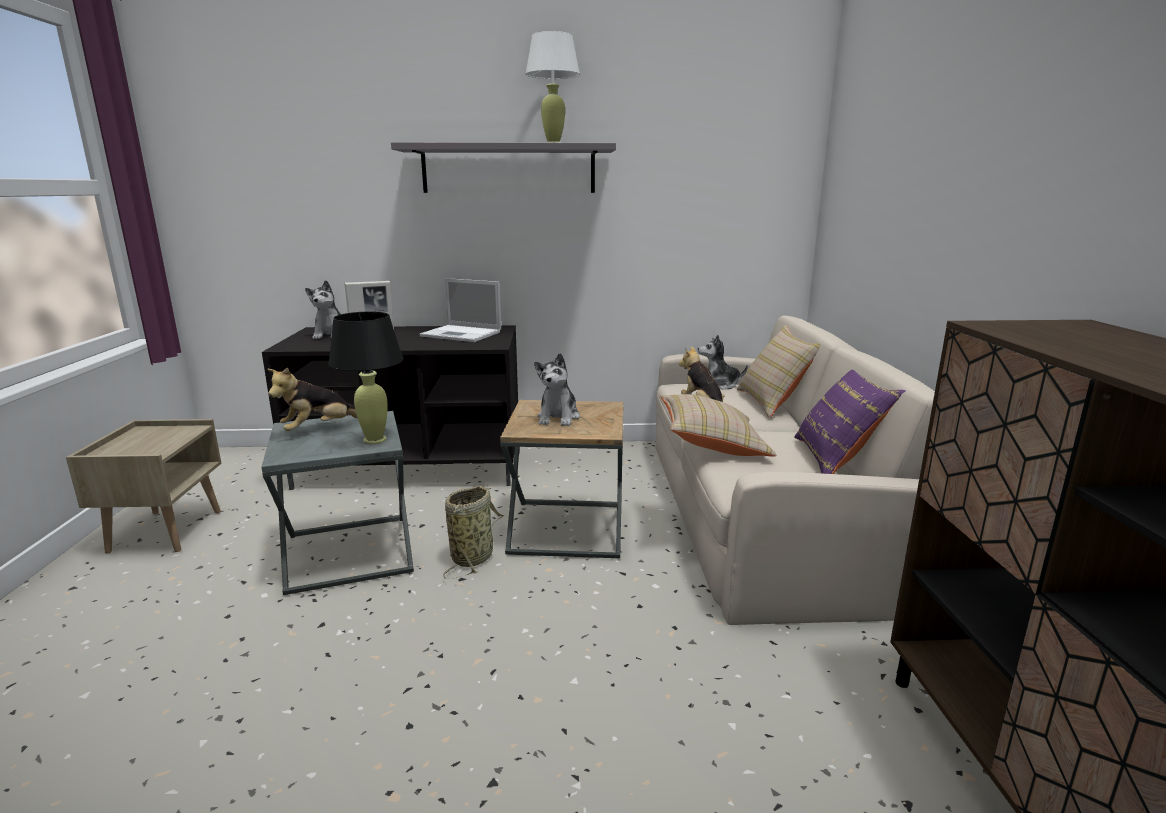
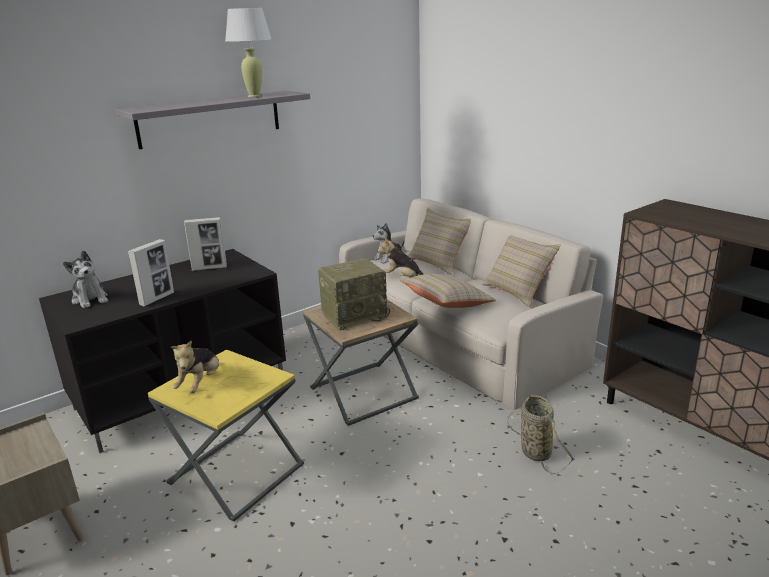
camera: 35 degrees left, 5 degrees up
grey side table [262,411,414,595] -> yellow side table [148,350,304,522]
black table lamp [328,311,403,444] -> none
laptop [420,278,501,342] -> picture frame [184,217,227,271]
basket [443,486,505,578] -> basket moved to [507,395,575,474]
plush toy [534,353,580,426] -> radio [318,258,390,331]
purple pillow [794,369,905,474] -> beige pillow [482,235,561,308]

